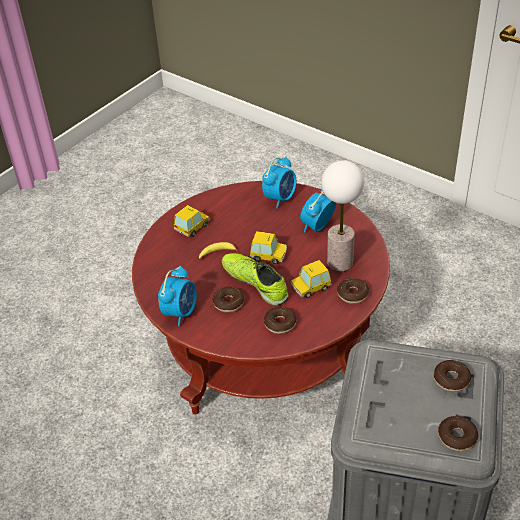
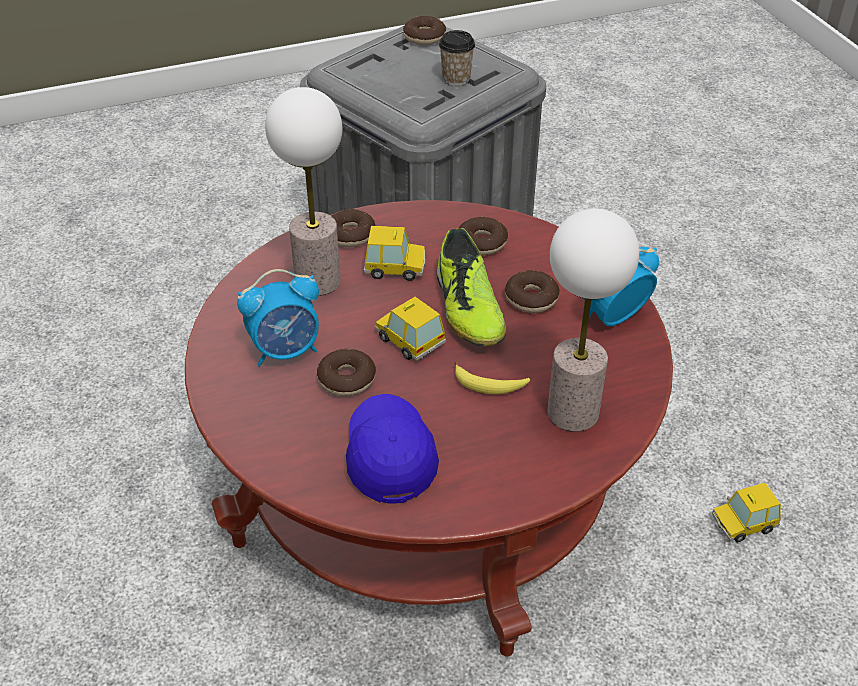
camera: 150 degrees left, 0 degrees up
toy car [174,205,210,237] -> toy car moved to [712,483,781,542]
alarm clock [262,156,296,209] -> none
donut [434,360,471,392] -> donut moved to [317,349,376,396]
none -> blue cap [346,394,439,503]
none -> cup [439,30,475,86]
none -> table lamp [548,208,639,432]

